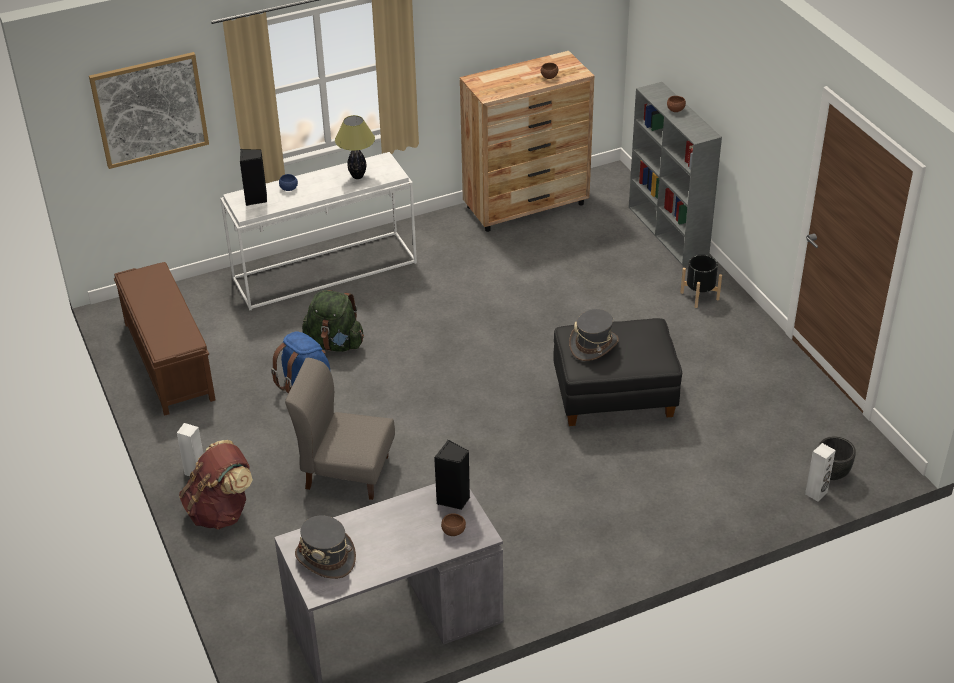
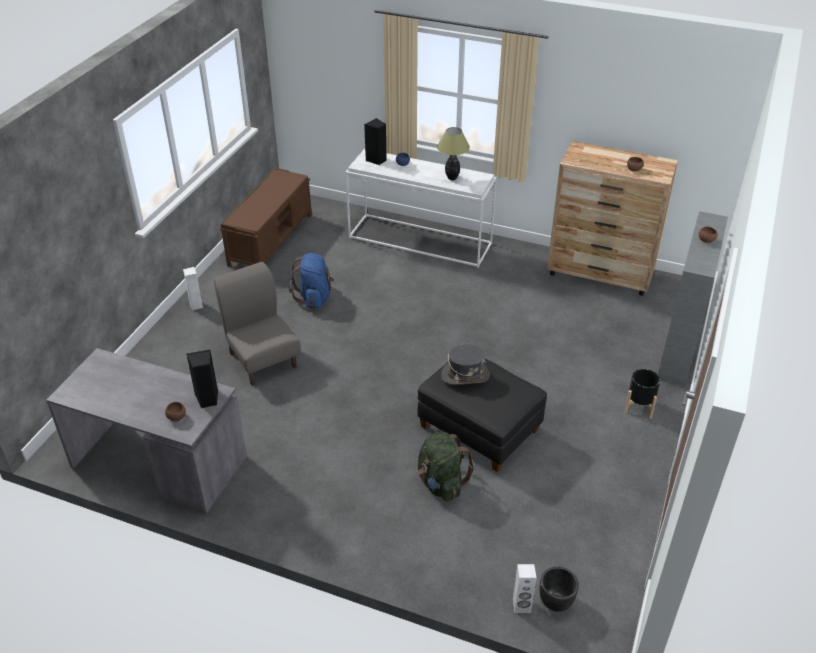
camera: 45 degrees right, 0 degrees up
picture [89,52,209,169] -> none
brown backpack [179,440,253,529] -> none
grey hat [295,515,356,579] -> none
green backpack [302,290,364,352] -> green backpack moved to [418,432,474,501]

